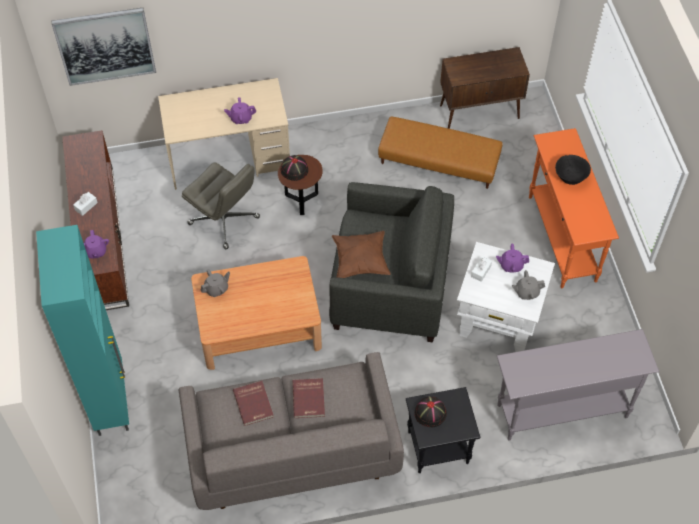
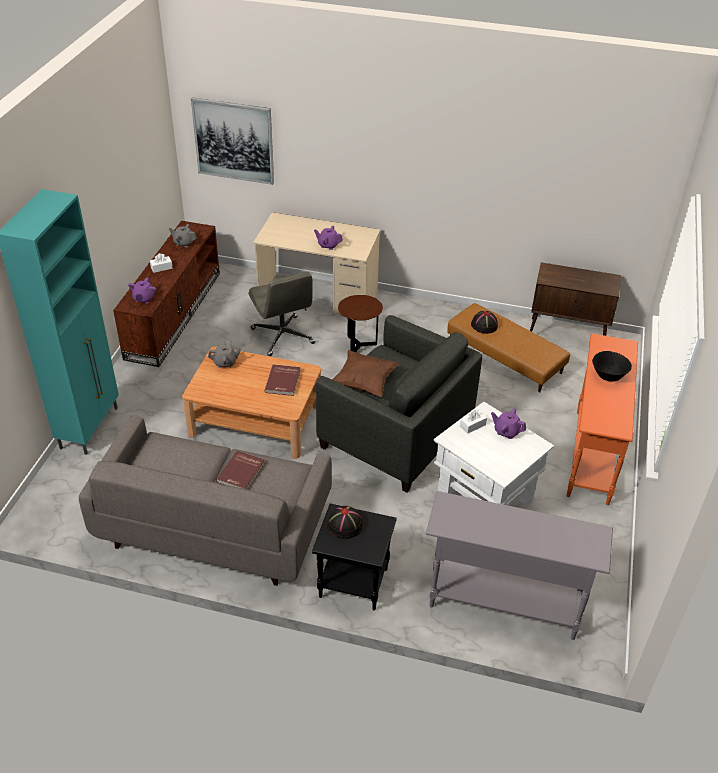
camera: 25 degrees right, 15 degrees down
red book [233,381,274,426] -> red book moved to [265,364,301,396]
black hat [281,155,308,181] -> black hat moved to [471,311,498,334]
grey teapot [512,270,545,300] -> grey teapot moved to [169,224,197,247]

